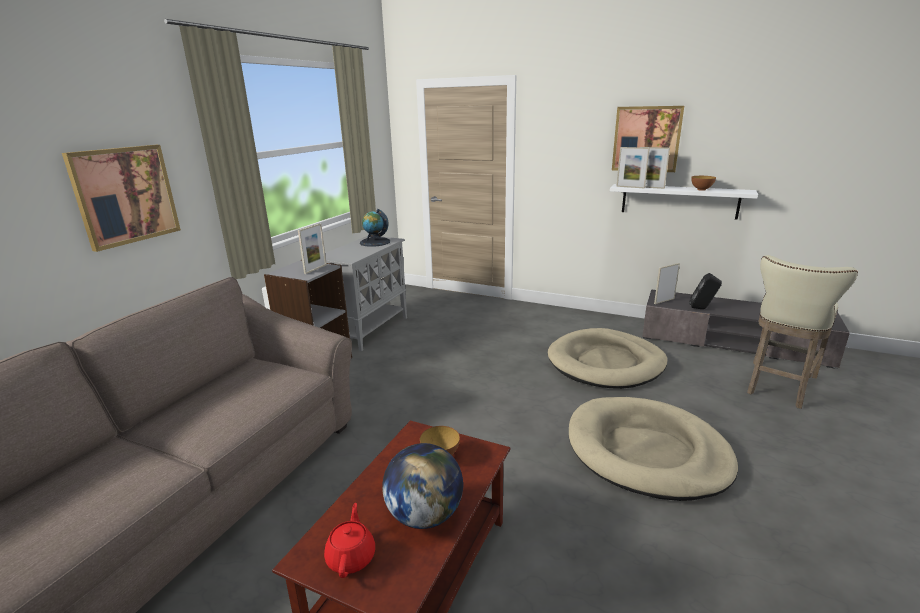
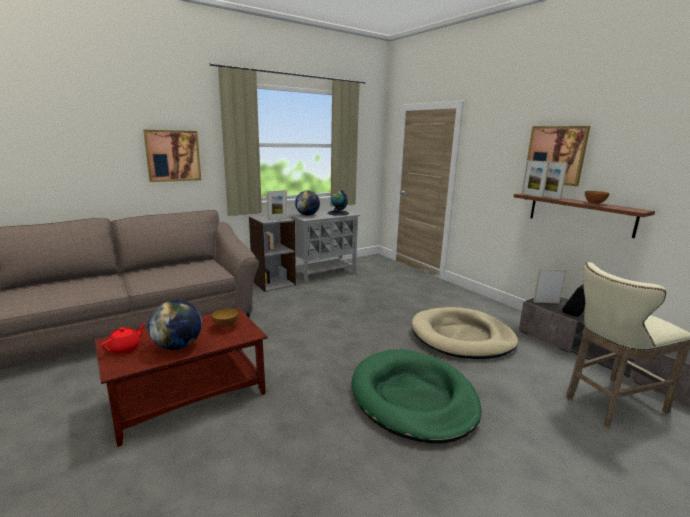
camera: 30 degrees right, 5 degrees down
beige dog bed [569,397,738,501] -> green dog bed [352,349,482,443]
white shelf [610,184,758,220] -> brown shelf [514,193,655,238]
none -> globe [295,191,320,216]

